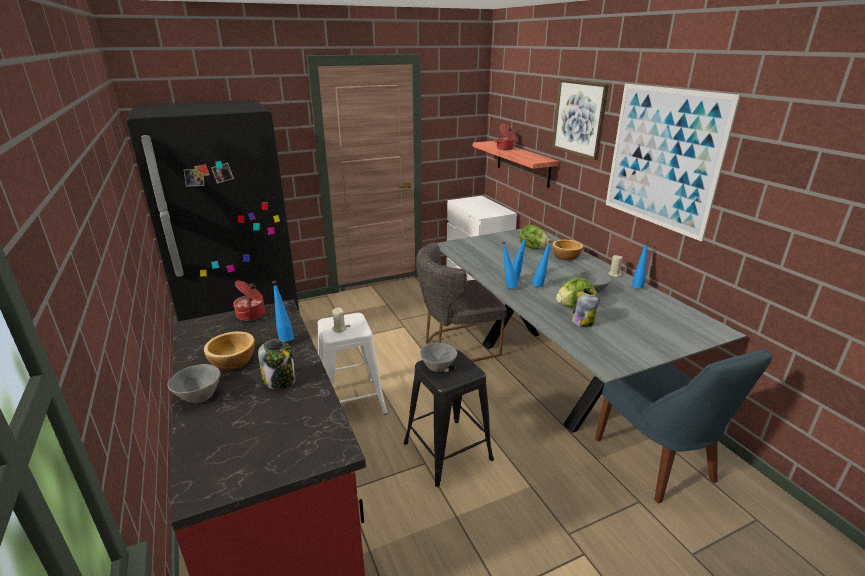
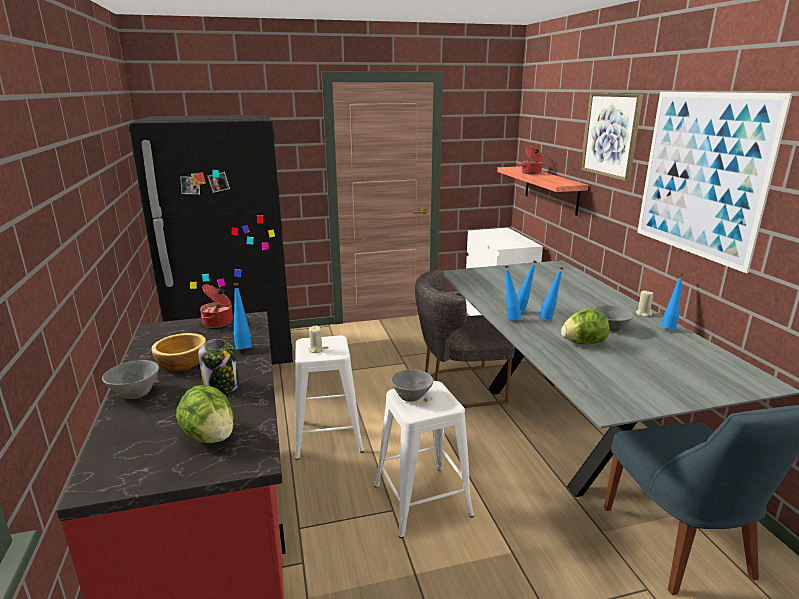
camera: 10 degrees right, 5 degrees down
black stool [404,350,494,487] -> white stool [374,381,474,539]
lettuce [519,225,549,249] -> lettuce moved to [176,385,234,443]
bowl [552,240,583,260] -> none
jar [571,288,600,327] -> none

